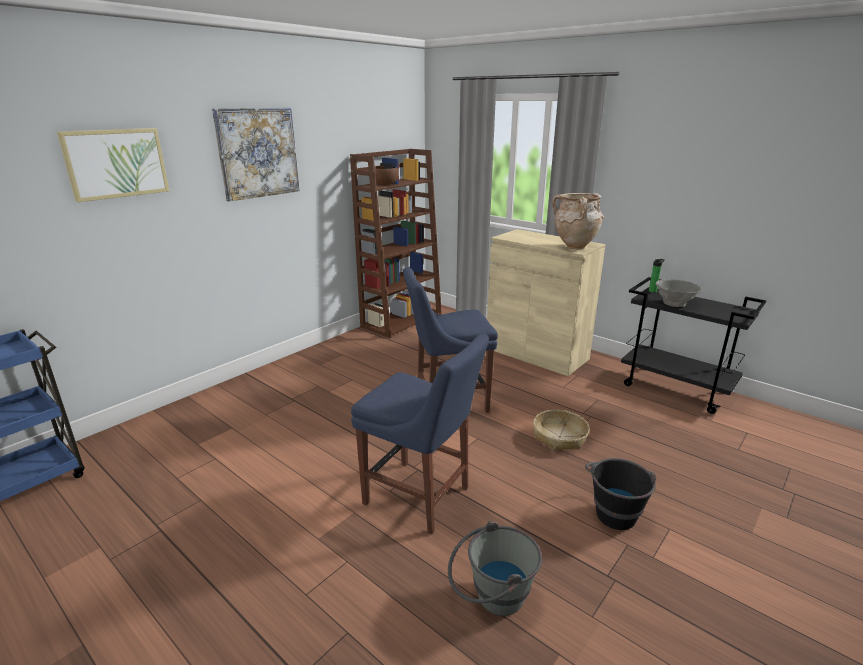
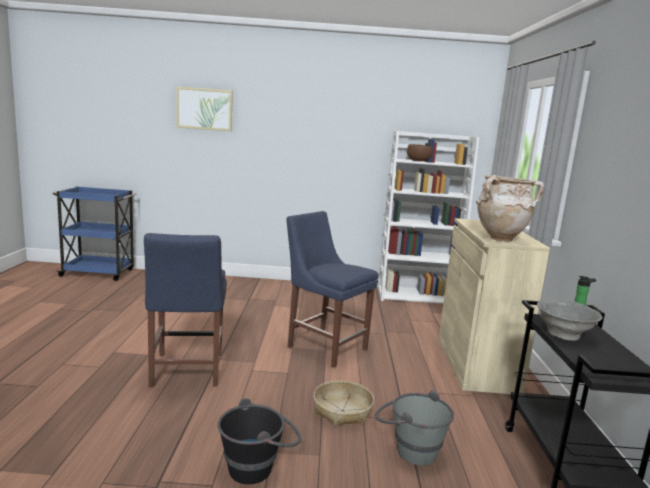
camera: 50 degrees right, 10 degrees down
picture [212,108,299,202] -> none
brown bookcase [350,149,442,338] -> white bookcase [378,131,480,304]
grey bucket [448,521,542,616] -> grey bucket moved to [375,390,454,465]

